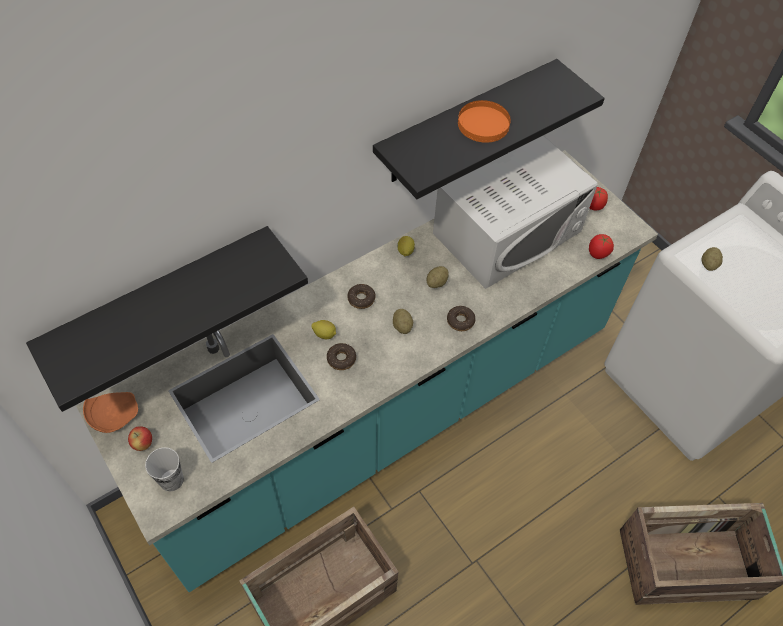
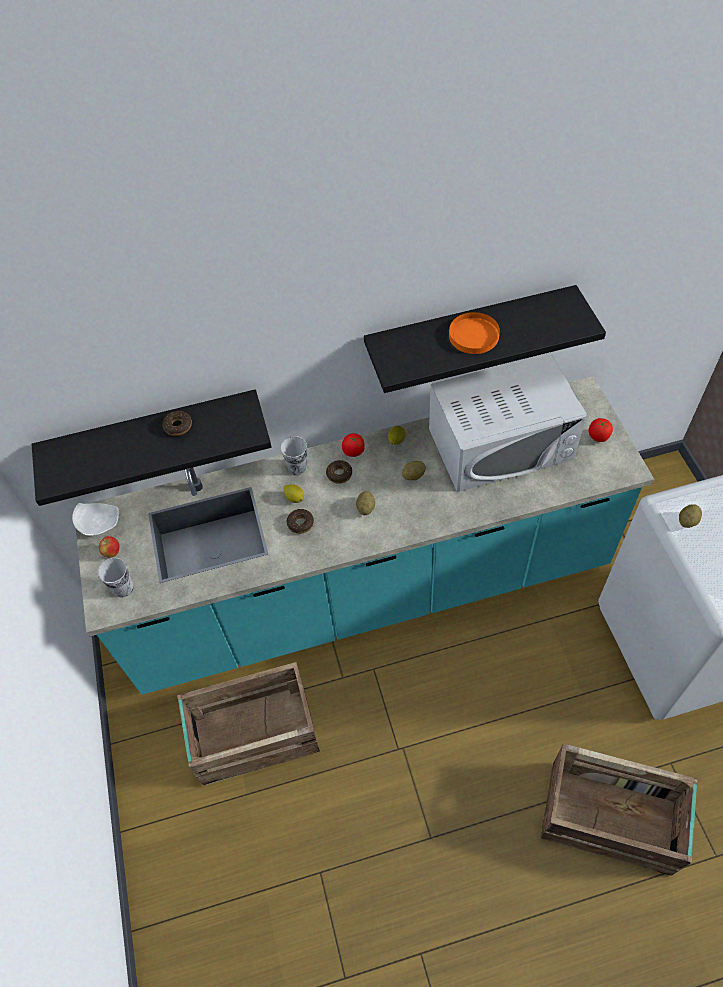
camera: 25 degrees right, 0 degrees up
orange plate [83,392,138,433] -> white plate [72,503,118,536]
donut [447,306,476,331] -> donut moved to [162,411,192,436]
tomato [589,234,614,259] -> tomato moved to [342,433,365,457]
none -> cup [281,436,307,475]

